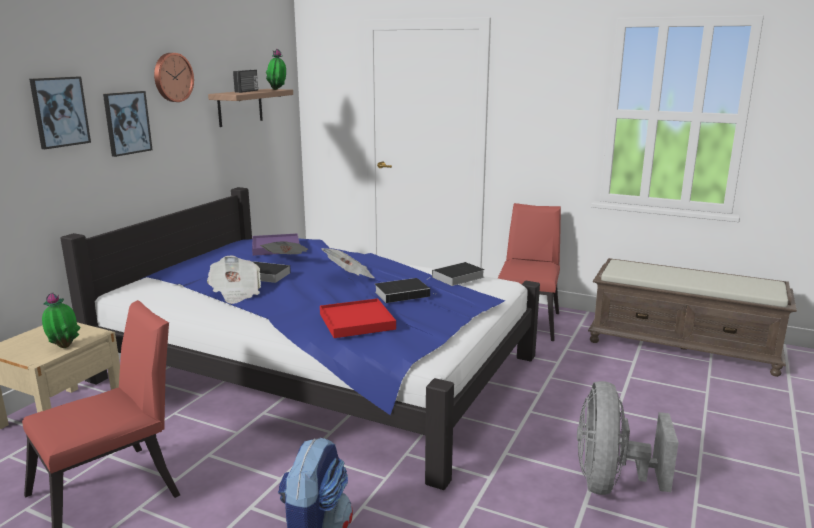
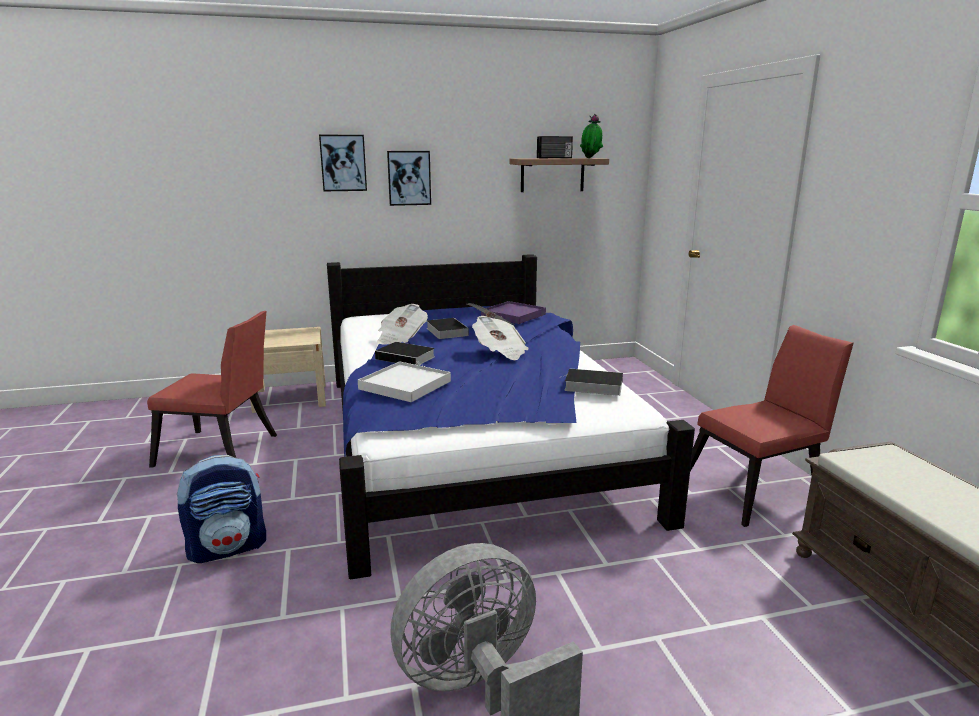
camera: 50 degrees right, 0 degrees up
potted plant [42,293,81,348] -> none
wall clock [154,53,194,102] -> none
red tray [320,298,396,338] -> white tray [358,361,451,402]
book [375,278,438,303] -> book moved to [375,342,435,367]

